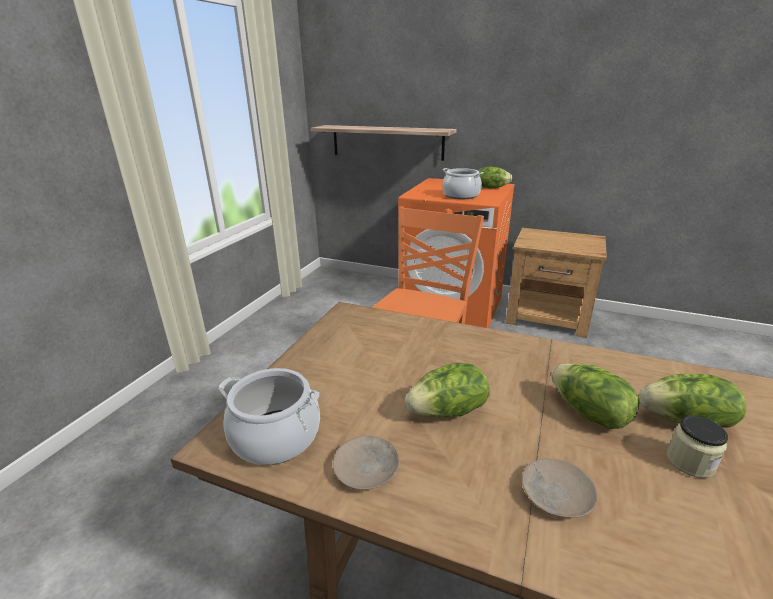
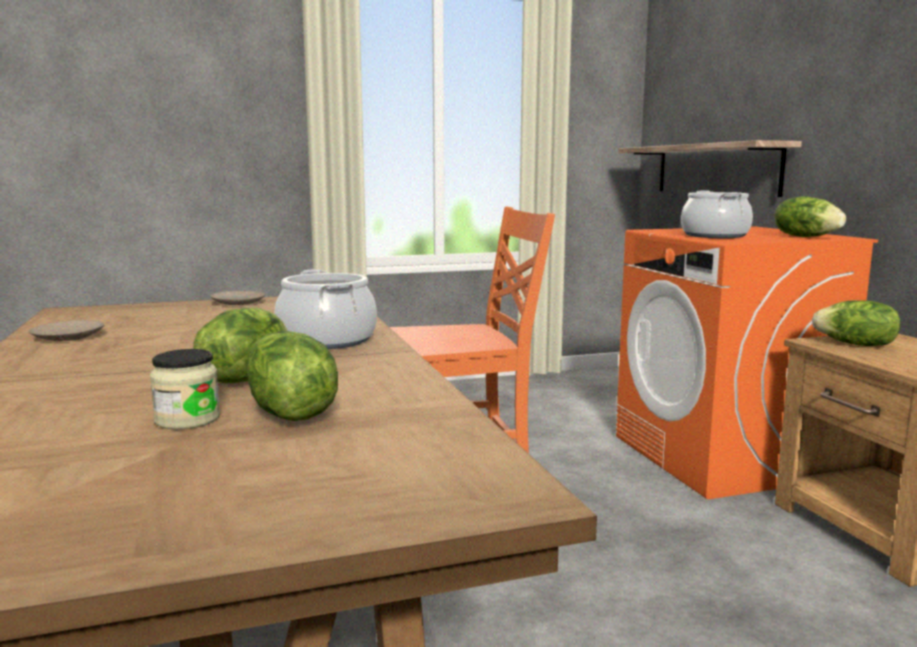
camera: 50 degrees right, 15 degrees down
cooking pot [219,368,320,465] -> cooking pot moved to [274,269,377,349]
lettuce [405,363,490,418] -> lettuce moved to [812,300,900,346]
beige plate [522,458,598,518] -> beige plate moved to [210,291,265,305]

